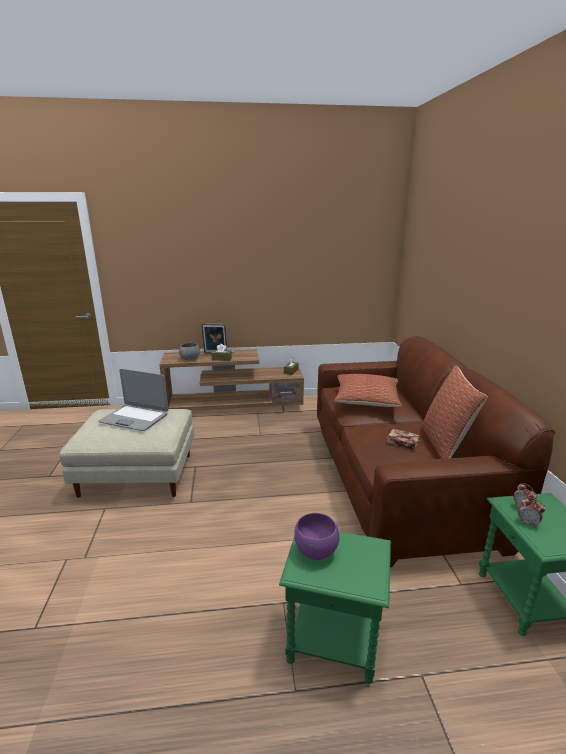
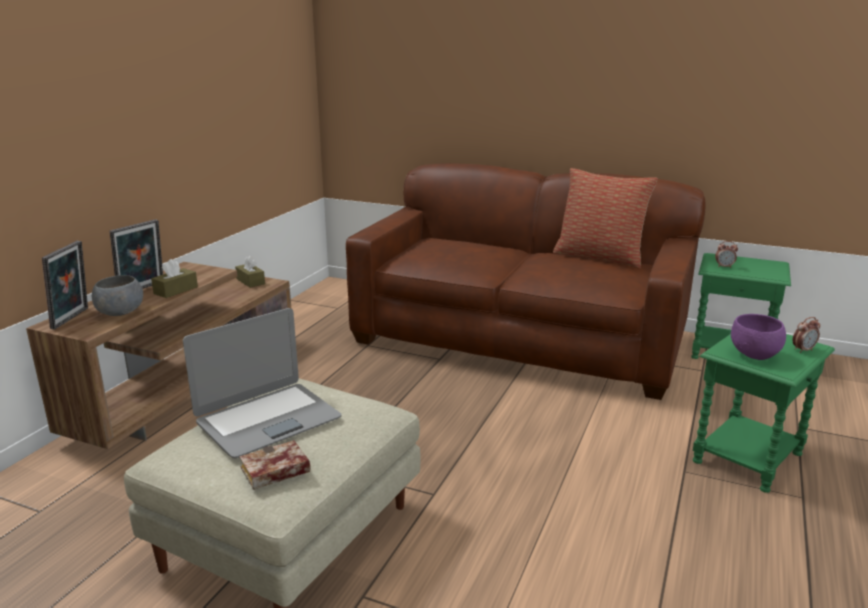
camera: 60 degrees left, 0 degrees up
pillow [334,374,402,407] -> none
book [387,429,420,450] -> book moved to [239,440,311,490]
alarm clock [518,497,545,527] -> alarm clock moved to [793,317,820,353]
none -> picture frame [42,241,88,329]

